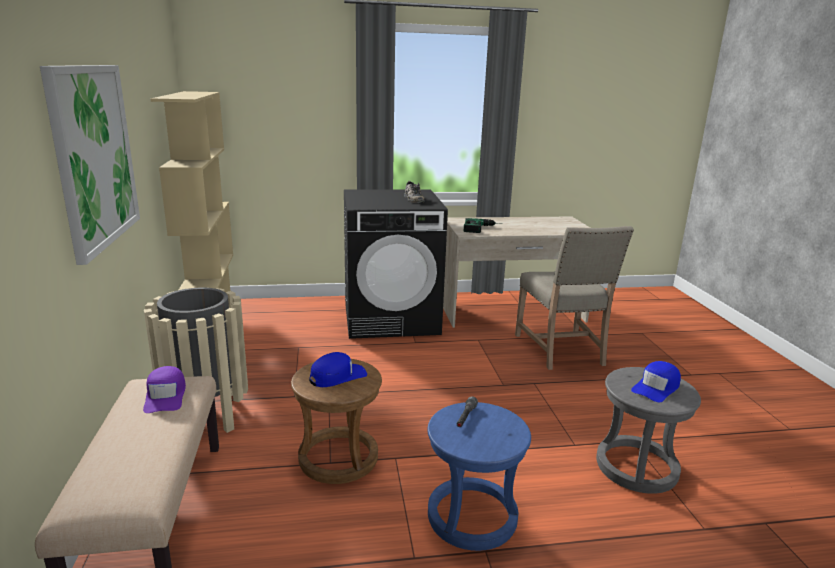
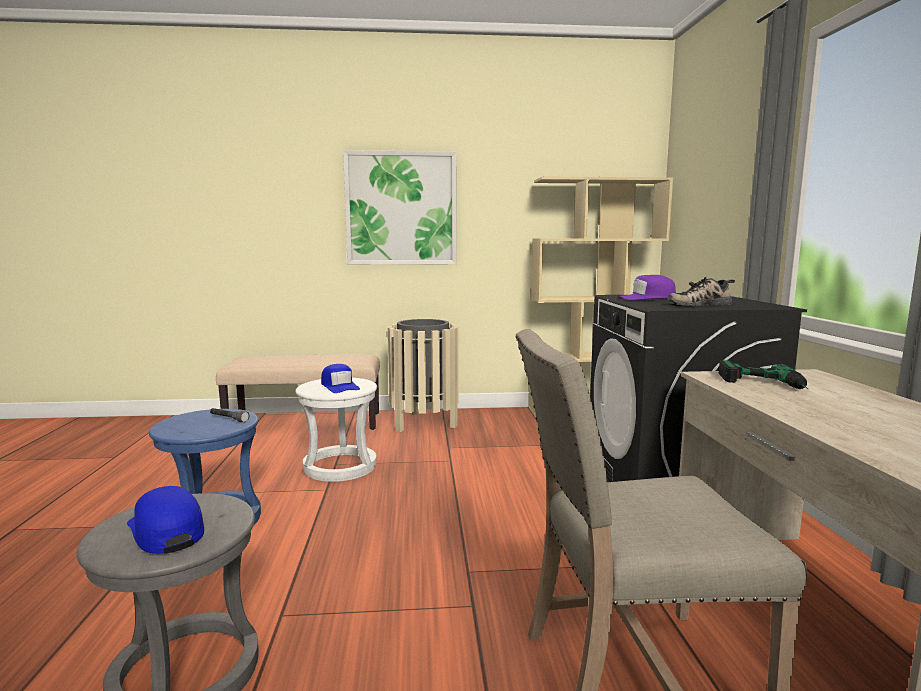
camera: 95 degrees right, 10 degrees down
purple cap [143,366,186,413] -> purple cap moved to [617,275,676,300]
brown stool [291,359,382,484] -> white stool [295,378,377,482]

